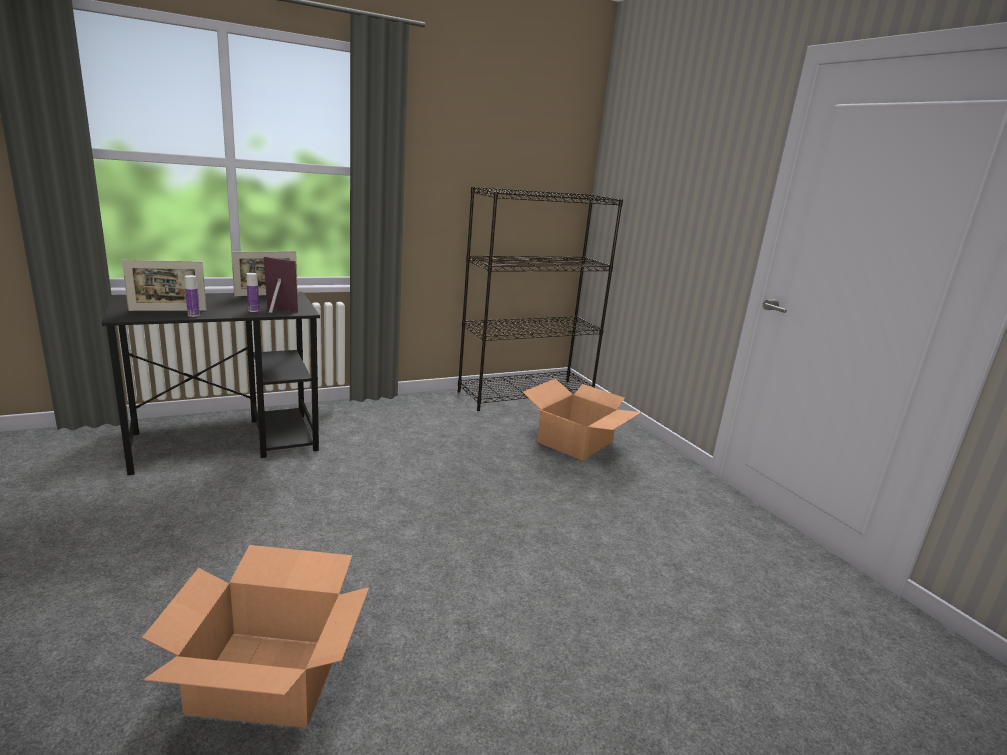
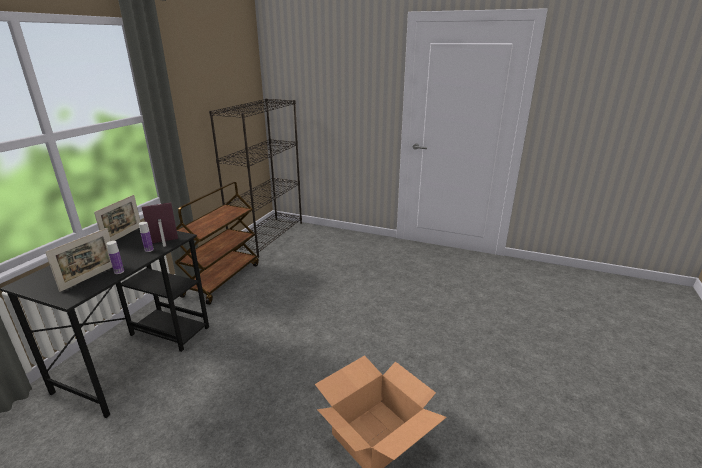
camera: 40 degrees left, 5 degrees up
cardboard box [523,378,642,461] -> none
none -> brown cart [175,182,259,305]

